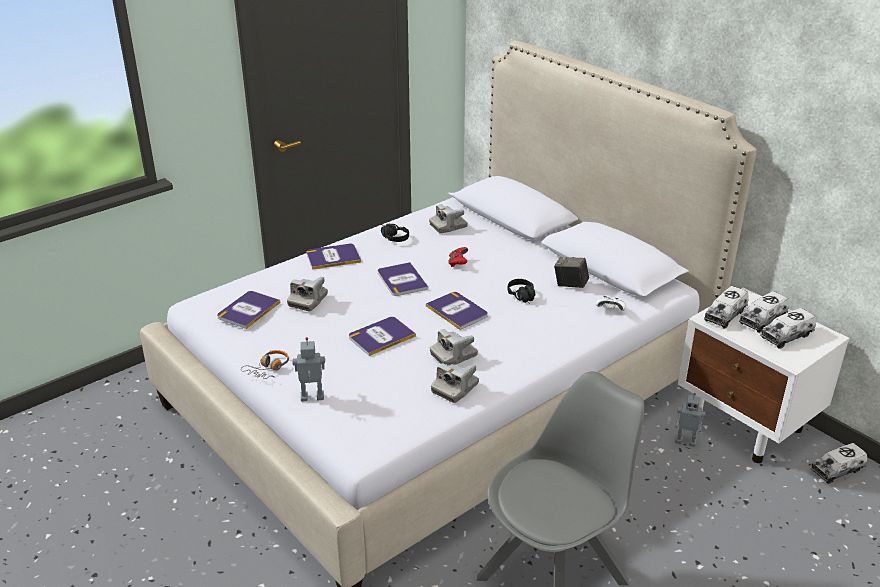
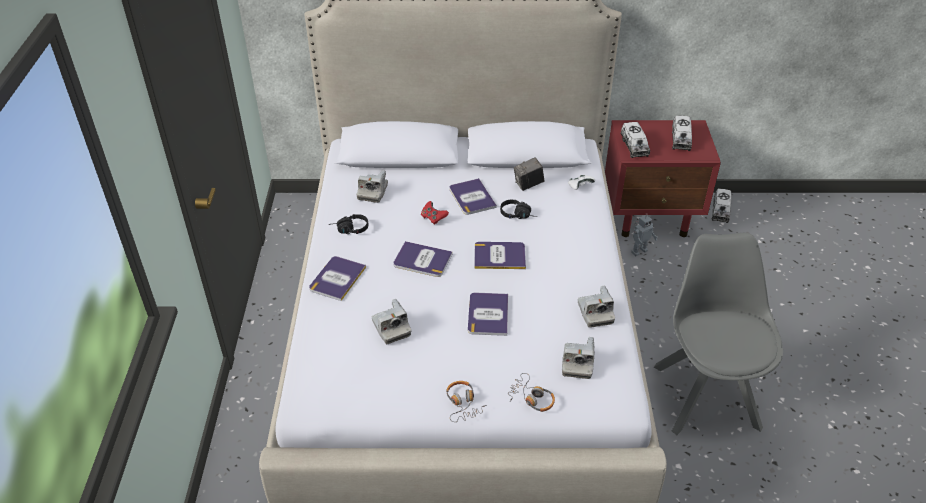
camera: 50 degrees left, 10 degrees up
book [217,291,280,329] -> book moved to [450,178,497,215]
toy robot [292,337,325,402] -> headphones [508,373,555,412]
camera [430,329,478,366] -> camera moved to [562,337,595,379]
white nightstand [678,287,850,463] -> red nightstand [605,120,721,237]
toy truck [739,291,789,333] -> none

